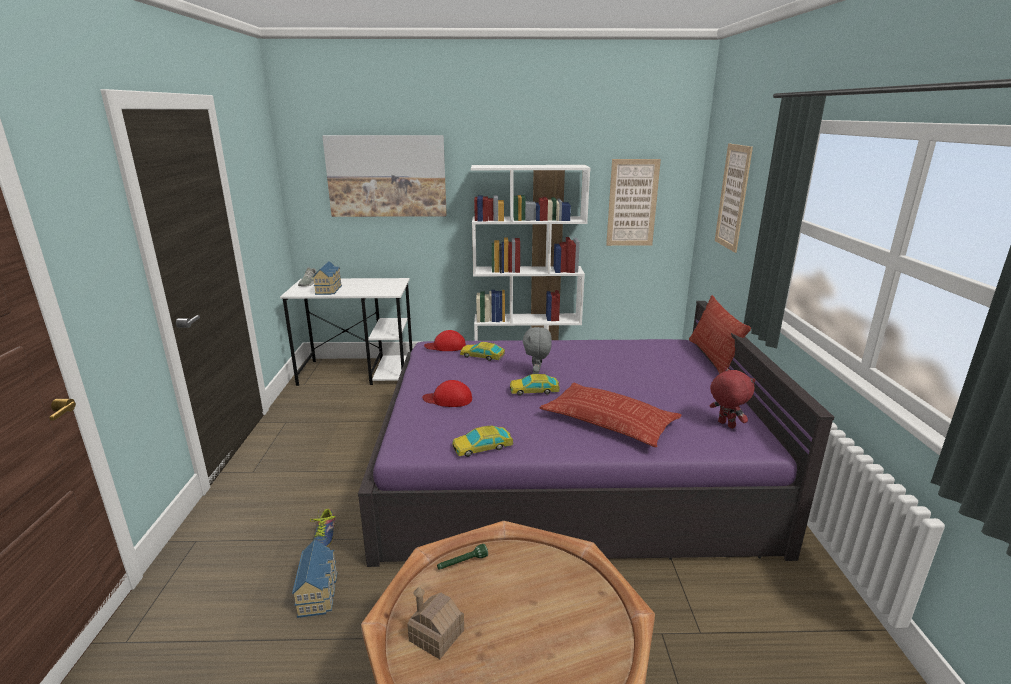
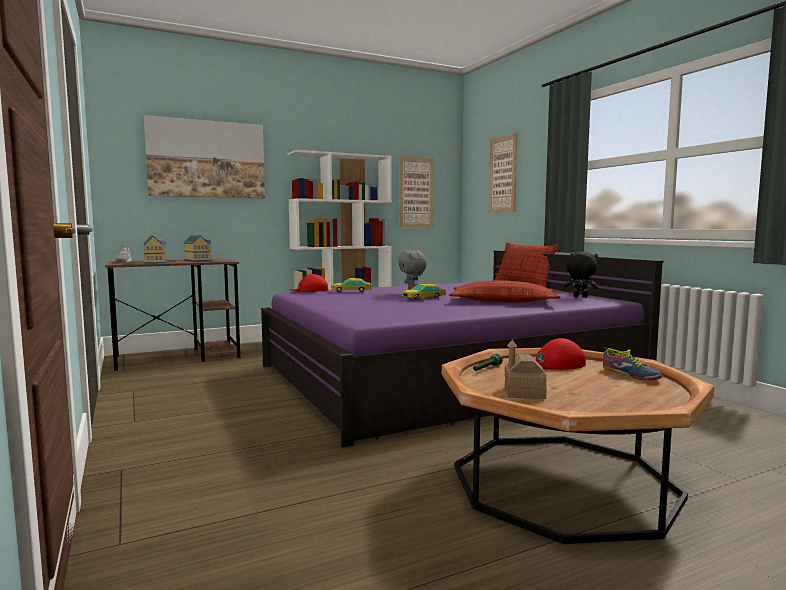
camera: 25 degrees left, 15 degrees down
white desk [280,278,413,386] -> brown desk [105,258,240,371]
toy house [292,540,337,618] -> toy house moved to [184,235,212,262]
shoe [310,509,336,547] -> shoe moved to [603,348,662,380]
red cap [422,380,472,407] -> red cap moved to [536,338,586,370]
toy car [452,425,513,457] -> none
red plush toy [710,367,755,429] -> black plush toy [565,251,598,298]

